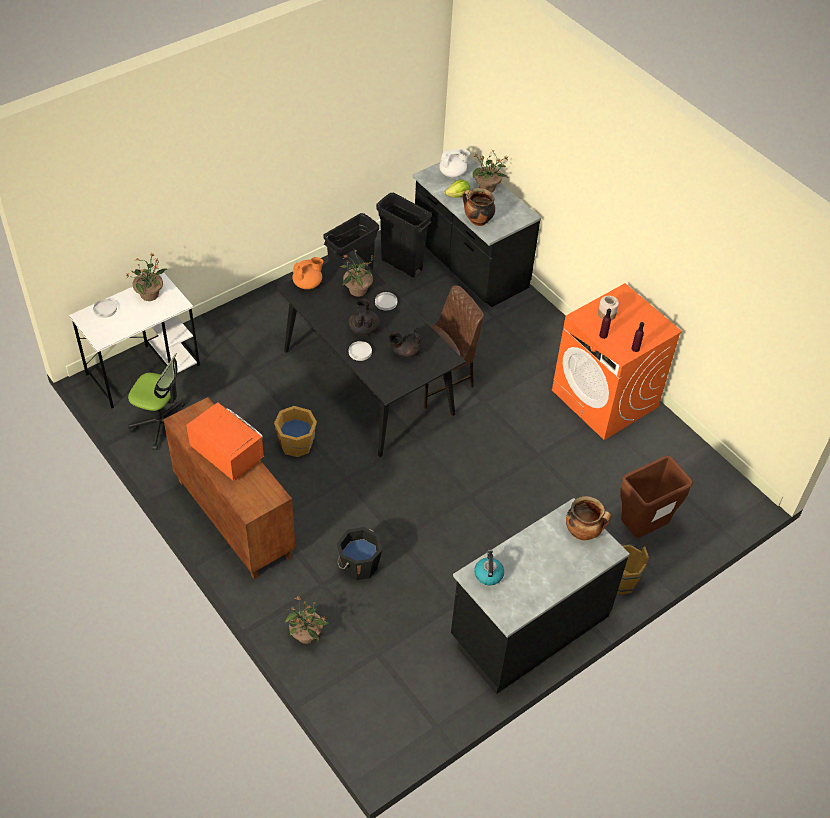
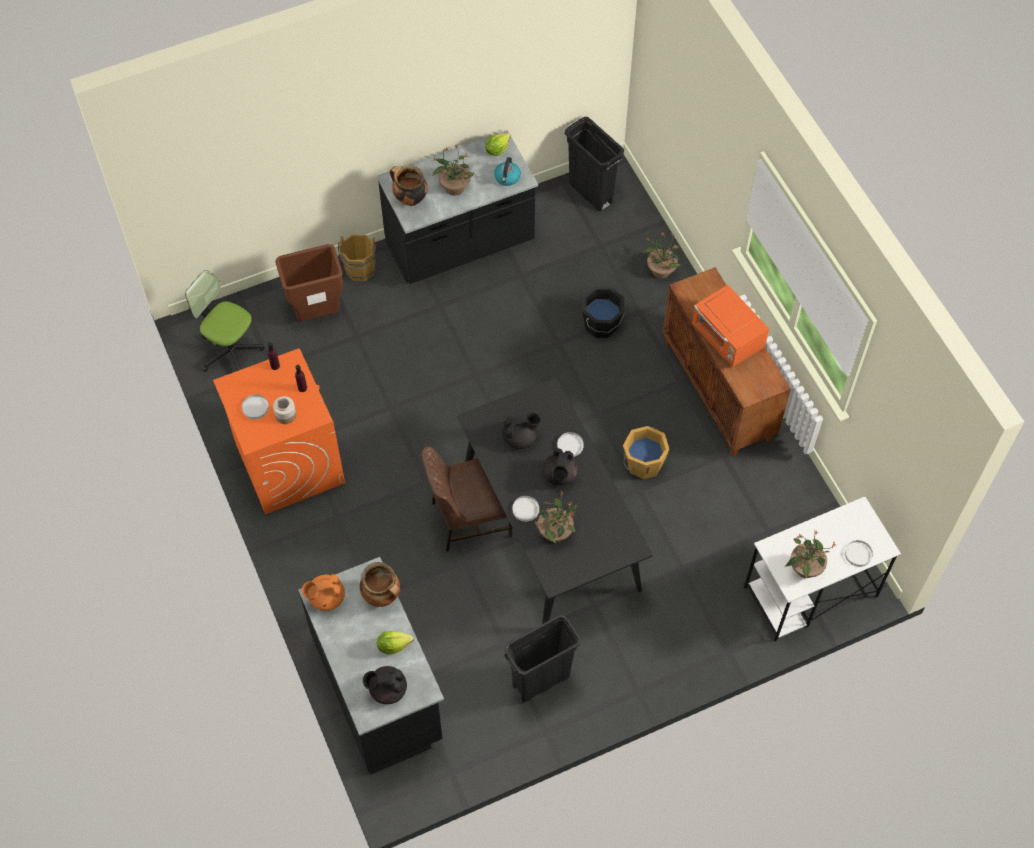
camera: 165 degrees left, 10 degrees up
office chair [128,354,185,450] -> office chair moved to [185,270,265,372]
orange teapot [292,257,323,289] -> orange teapot moved to [302,574,345,611]
black trash can [376,192,432,277] -> black trash can moved to [565,117,624,211]
white teapot [439,149,470,178] -> black teapot [363,666,407,704]
potted plant [473,150,509,193] -> potted plant moved to [432,144,474,195]
none -> white plate [242,394,269,419]
none -> lettuce [485,133,511,156]

